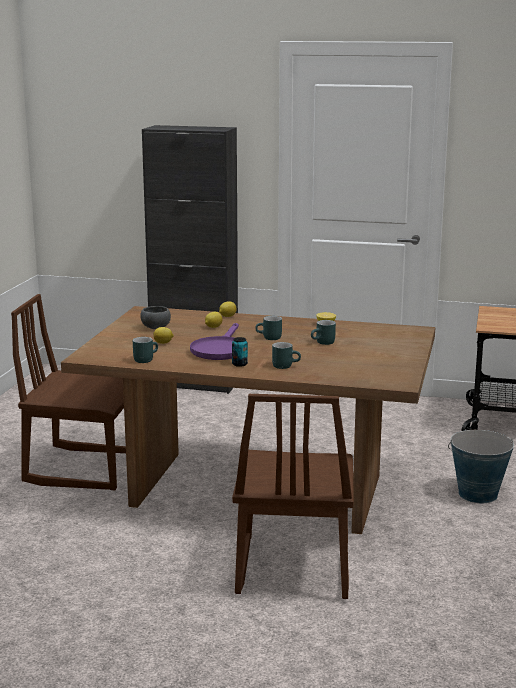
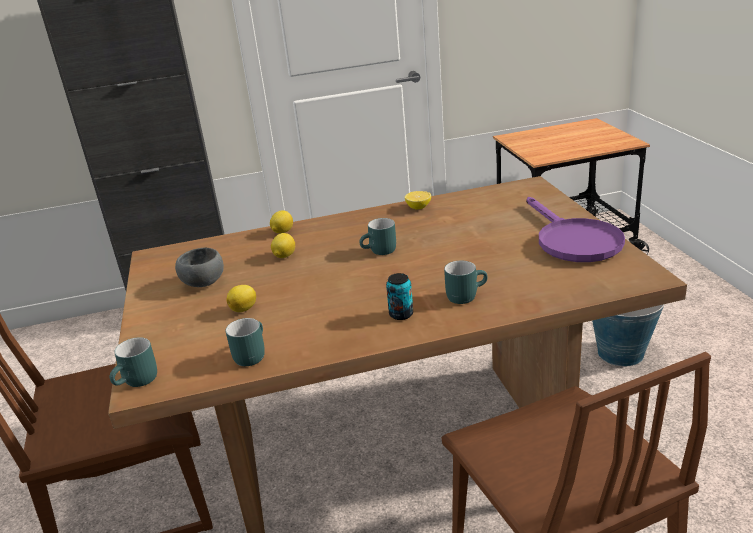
camera: 25 degrees left, 10 degrees up
purple frying pan [190,323,239,360] -> purple frying pan moved to [526,197,625,262]
turquoise mug [311,320,336,345] -> turquoise mug moved to [110,337,157,387]

